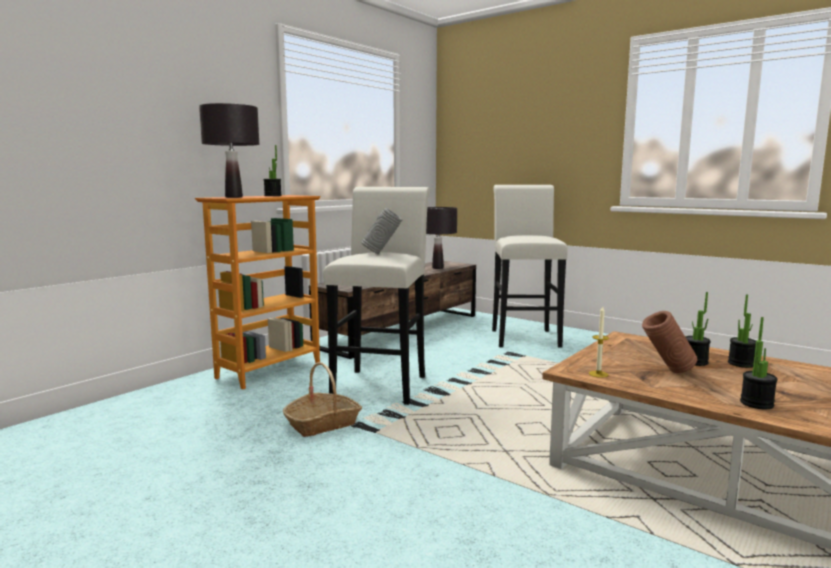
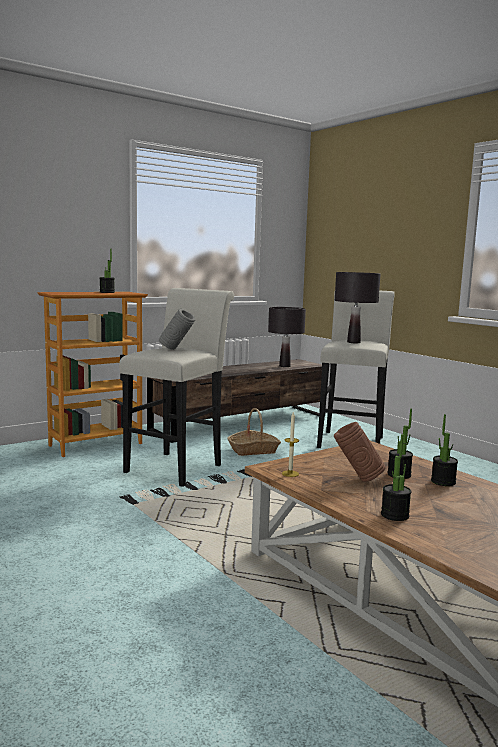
camera: 15 degrees right, 0 degrees up
black table lamp [199,103,259,198] -> black table lamp moved to [335,272,381,343]
basket [283,362,362,437] -> basket moved to [227,408,281,456]

